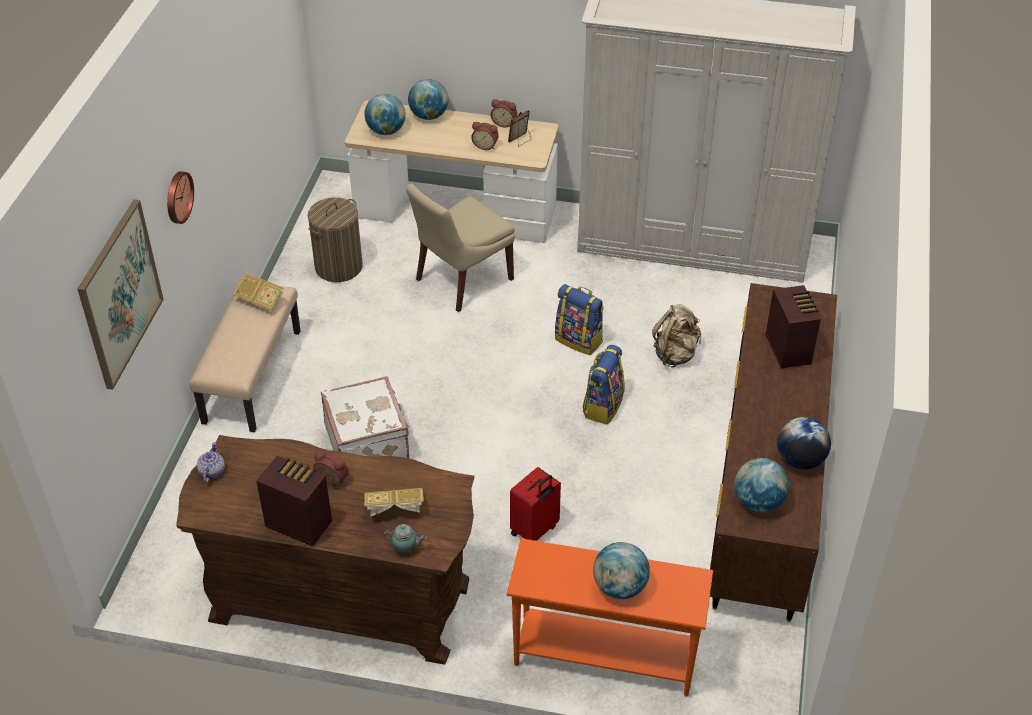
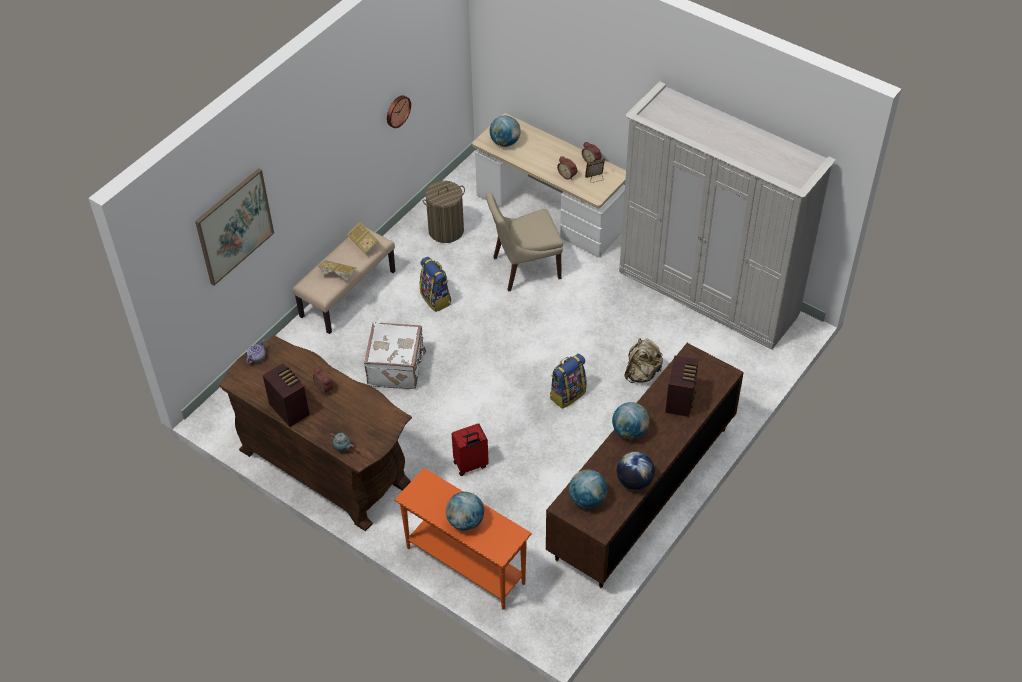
camera: 25 degrees right, 5 degrees up
wall clock [167,171,194,224] -> wall clock moved to [387,95,411,128]
book [364,488,424,517] -> book moved to [317,260,356,280]
globe [408,79,449,120] -> globe moved to [612,402,649,439]
backpack [555,284,604,355] -> backpack moved to [419,257,451,312]

